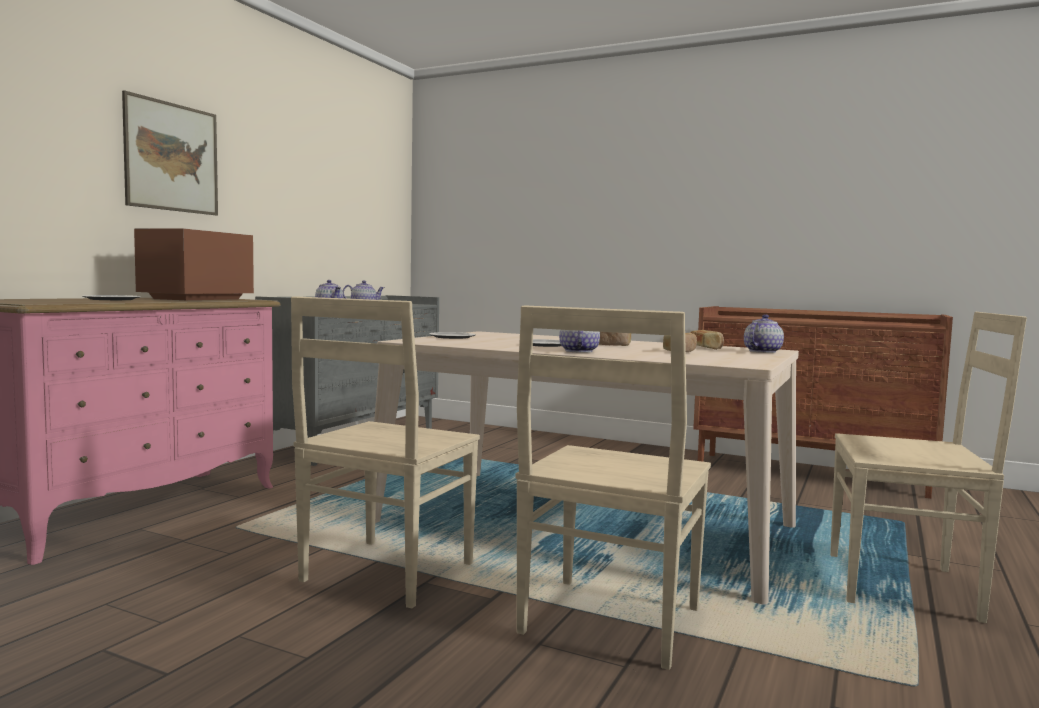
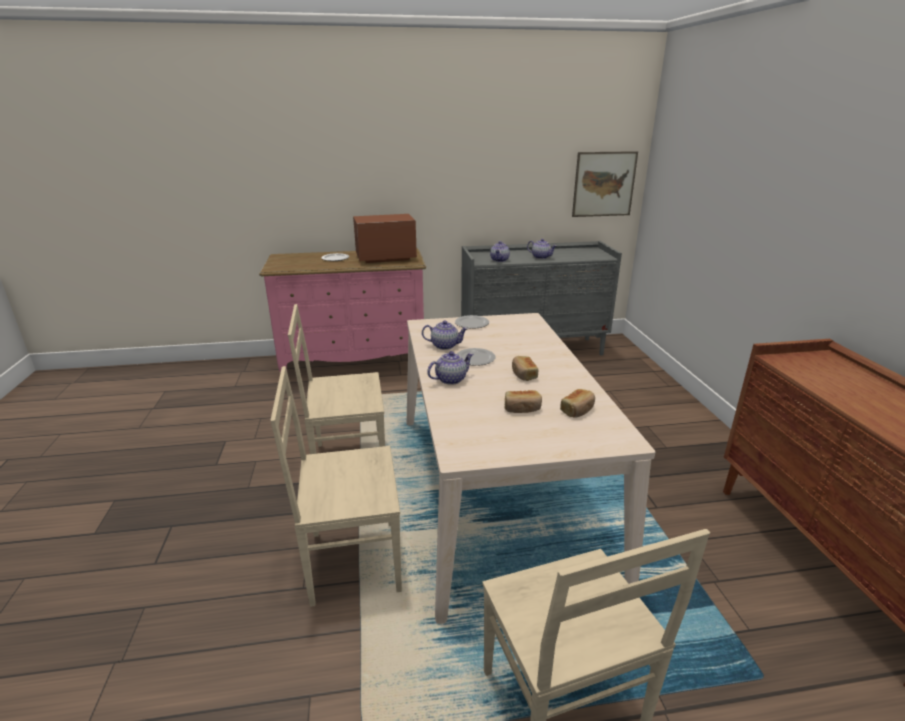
camera: 55 degrees right, 20 degrees up
picture [122,90,218,215] -> picture moved to [572,151,638,217]
teapot [744,314,784,353] -> teapot moved to [422,321,468,350]

